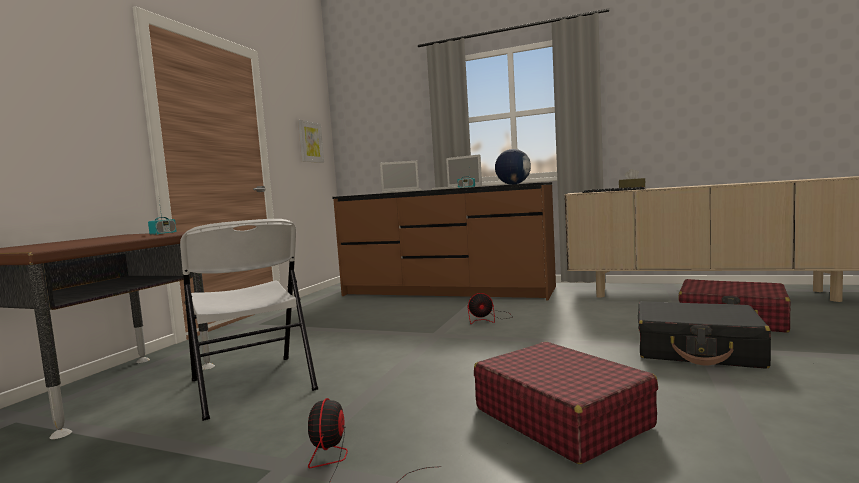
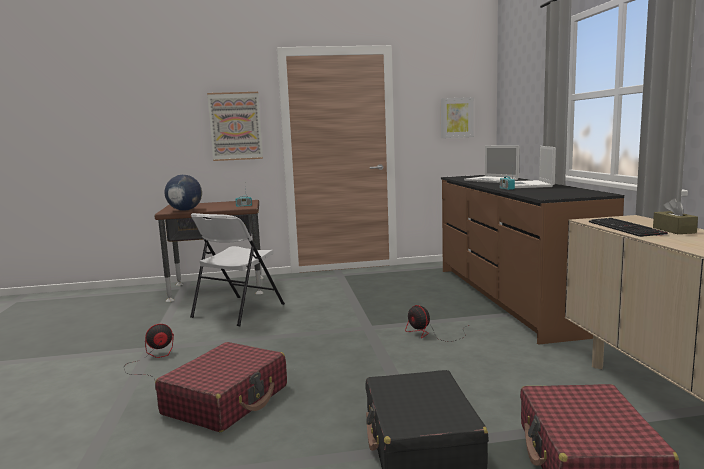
camera: 60 degrees right, 5 degrees up
globe [495,149,531,185] -> globe moved to [165,175,202,211]
none -> picture [207,92,263,161]

